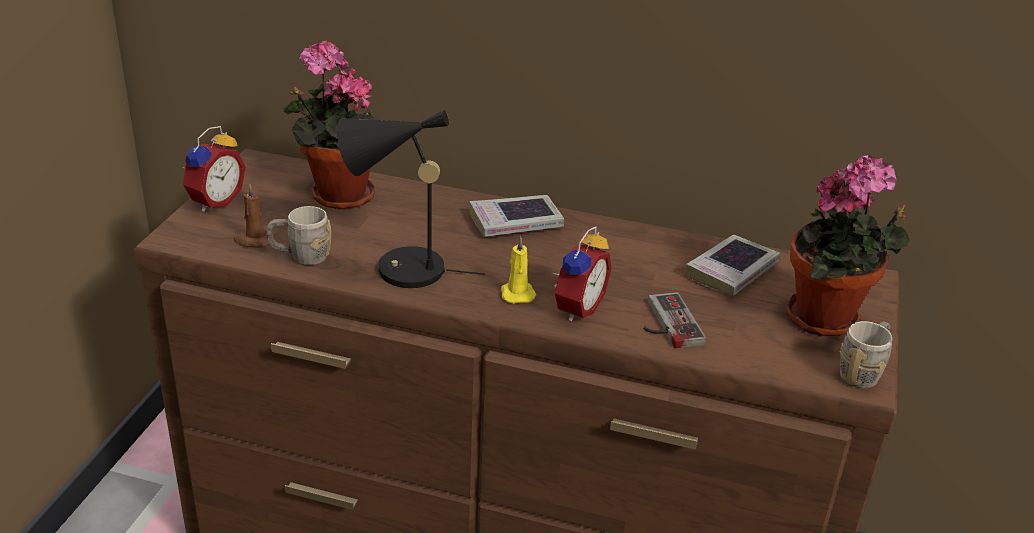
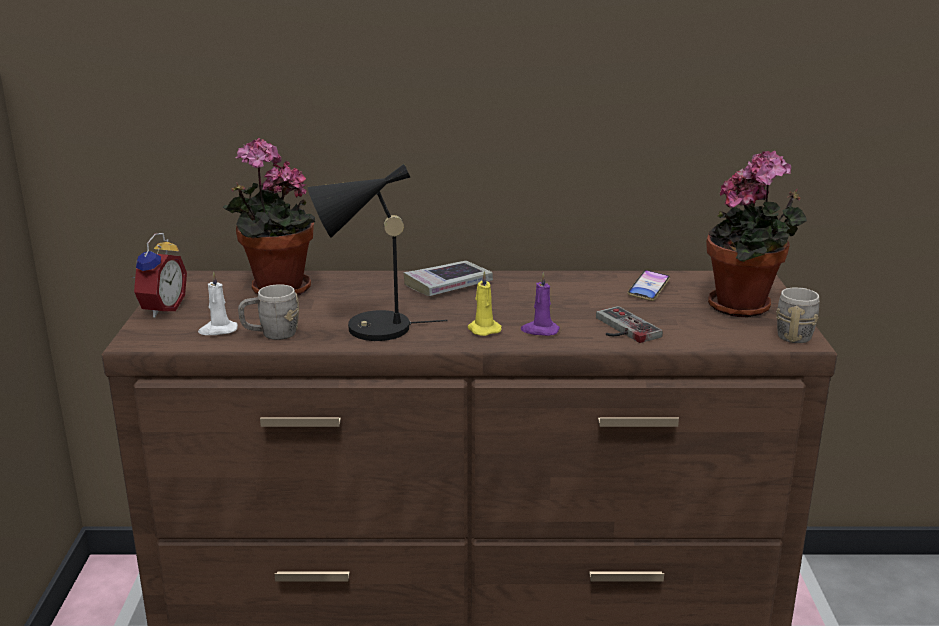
camera: 15 degrees left, 10 degrees down
brown candle [234,184,274,248] -> white candle [198,271,238,335]
alarm clock [553,226,612,321] -> purple candle [521,272,560,336]
book [685,235,780,296] -> phone [627,270,670,301]

